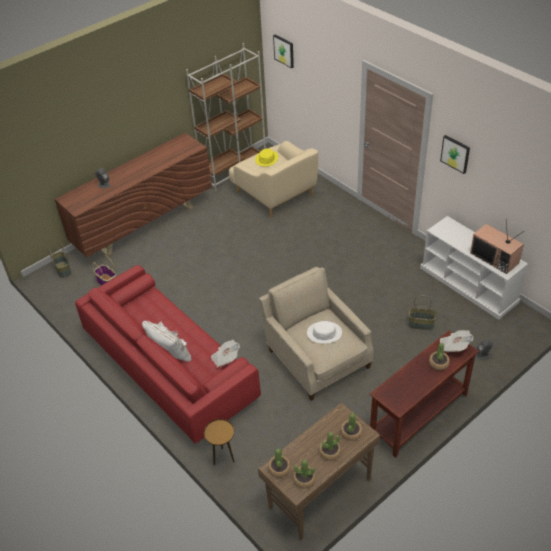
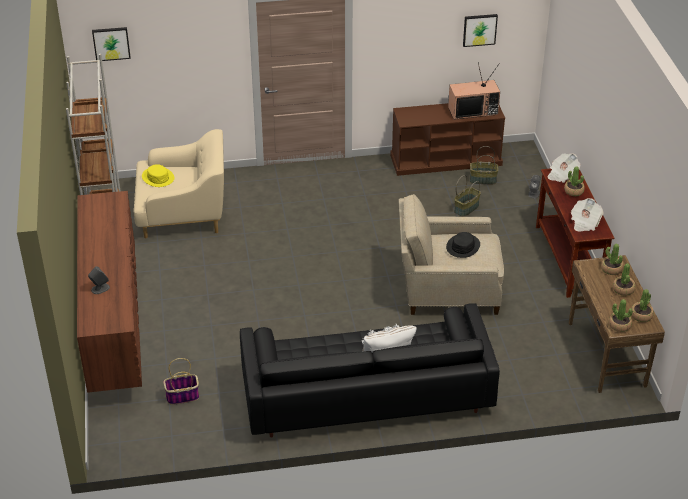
camera: 60 degrees left, 5 degrees down
basket [48,244,71,278] -> basket moved to [470,146,498,184]
red sofa [75,265,261,444] -> black sofa [240,303,500,437]
brown side table [204,419,235,465] -> none
newspaper [211,340,240,367] -> newspaper moved to [571,198,603,231]
white hat [307,321,342,344] -> black hat [446,232,480,258]
white tv stand [420,216,528,320] -> brown tv stand [390,103,505,176]
picture [440,135,470,174] -> picture moved to [463,14,498,47]

